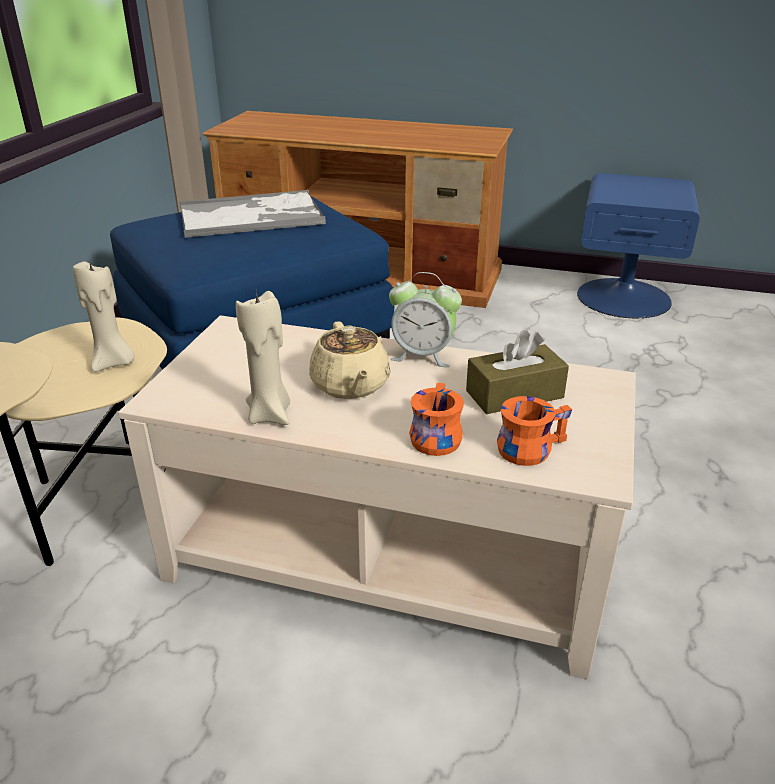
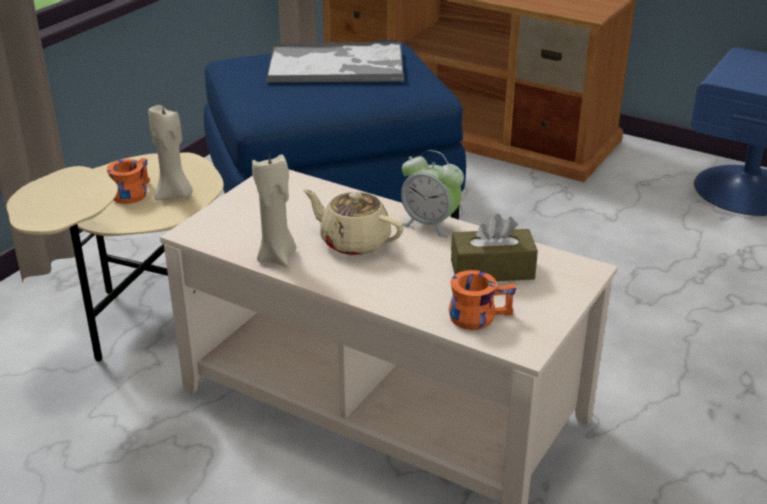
camera: 15 degrees right, 0 degrees up
beige teapot [309,321,390,399] -> beige teapot turned 120 degrees clockwise [303,189,404,256]
orange mug [409,383,464,456] -> orange mug moved to [107,158,150,204]

